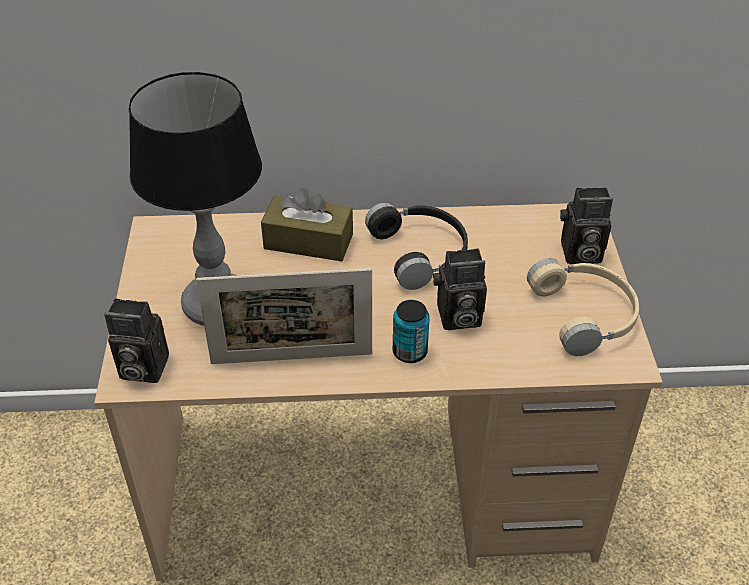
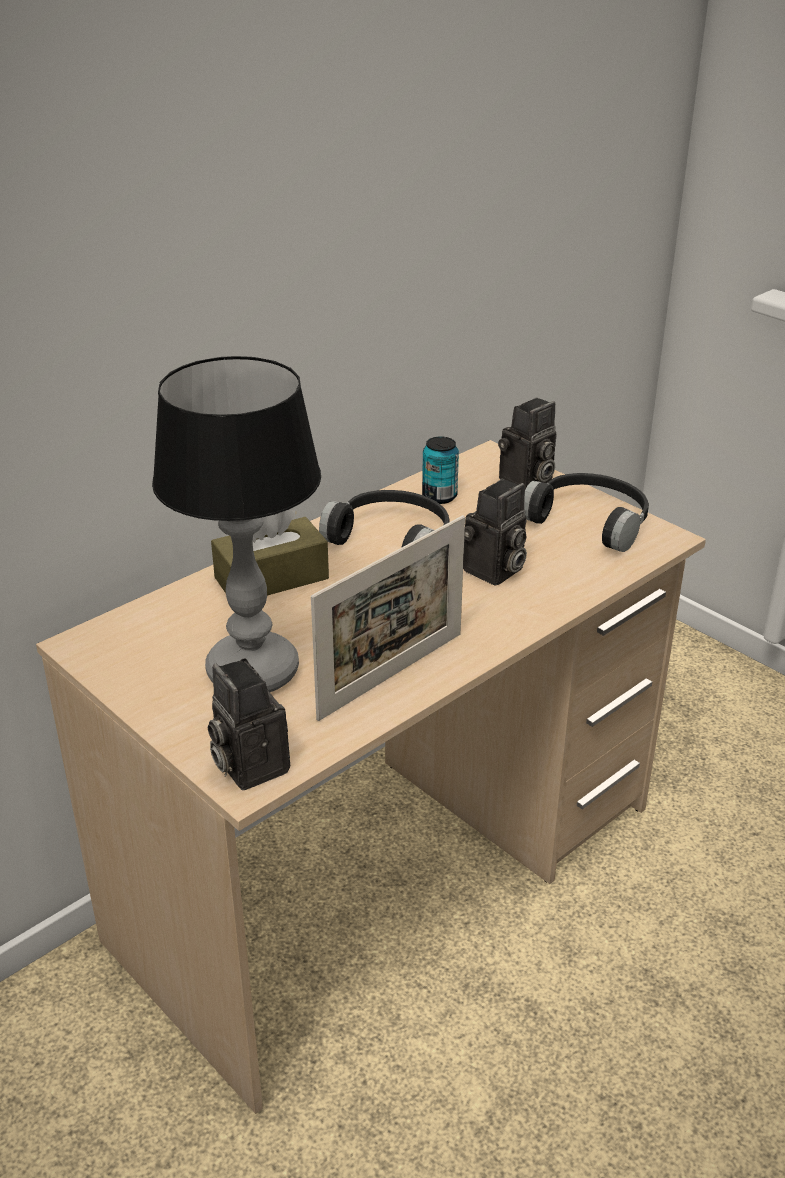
camera: 40 degrees left, 10 degrees down
camera [104,298,169,383] -> camera turned 90 degrees clockwise [208,658,290,790]
can [393,300,430,363] -> can moved to [422,436,459,504]
beige headphones [527,258,639,356] -> black headphones [524,473,649,552]

